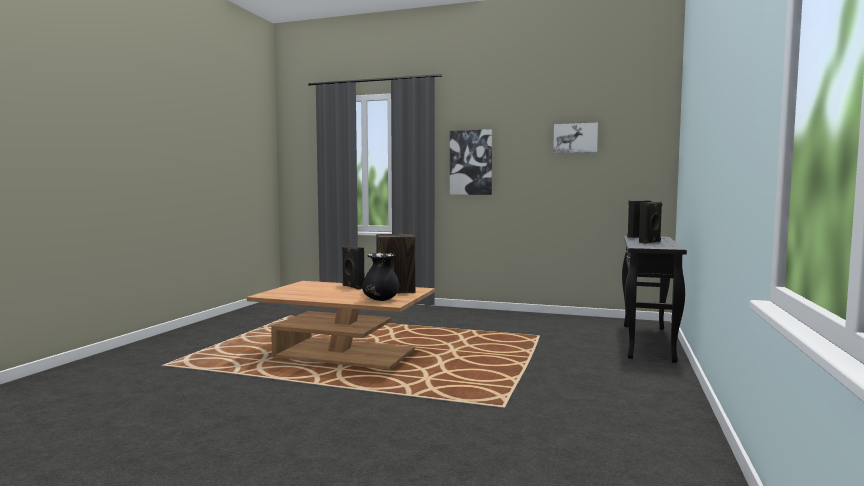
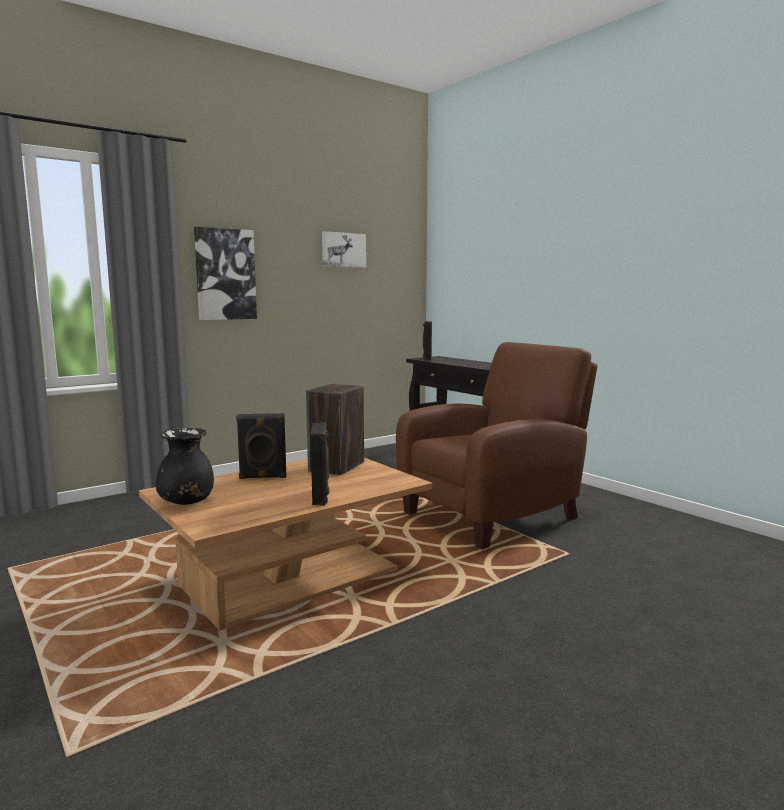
camera: 55 degrees left, 5 degrees up
black vase [362,253,399,301] -> black vase moved to [155,428,214,505]
black speaker [639,202,662,244] -> black speaker moved to [311,422,330,506]
none -> brown armchair [396,342,597,549]

